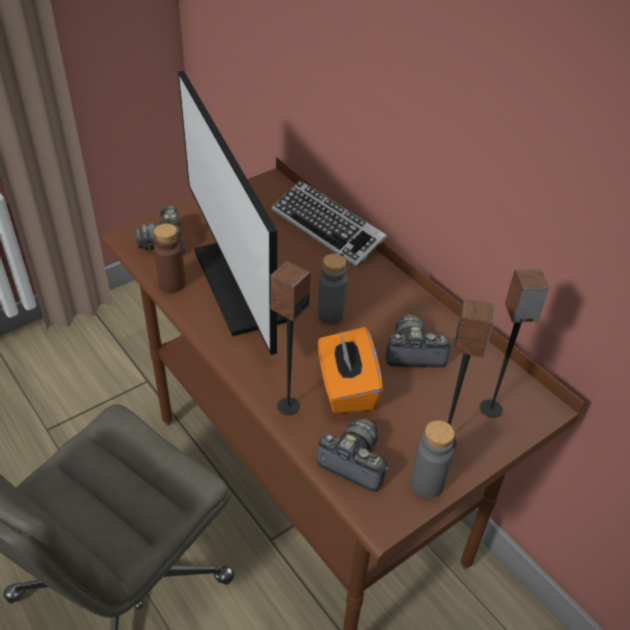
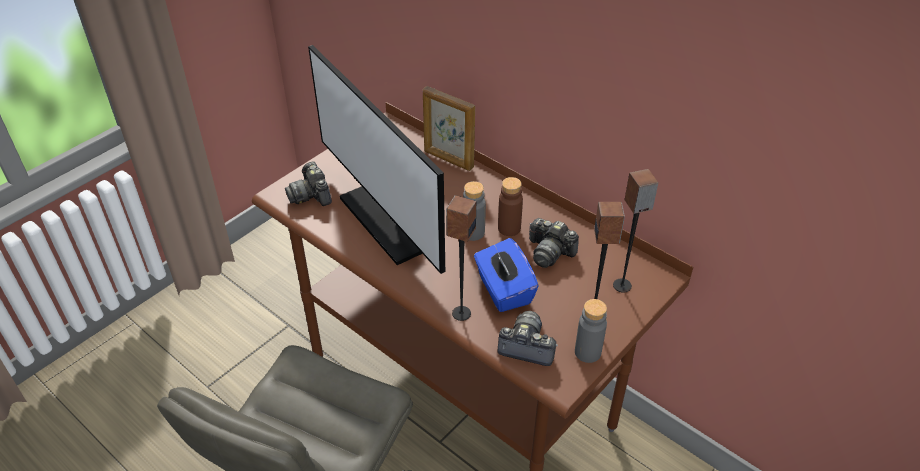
camera: 10 degrees left, 0 degrees up
brown bottle [154,224,186,293] -> brown bottle moved to [498,177,523,236]
keyboard [272,180,387,268] -> picture frame [423,86,475,171]
orange tissue box [318,327,383,414] -> blue tissue box [474,238,539,312]
camera [385,314,452,368] -> camera turned 135 degrees counterclockwise [529,218,579,268]

